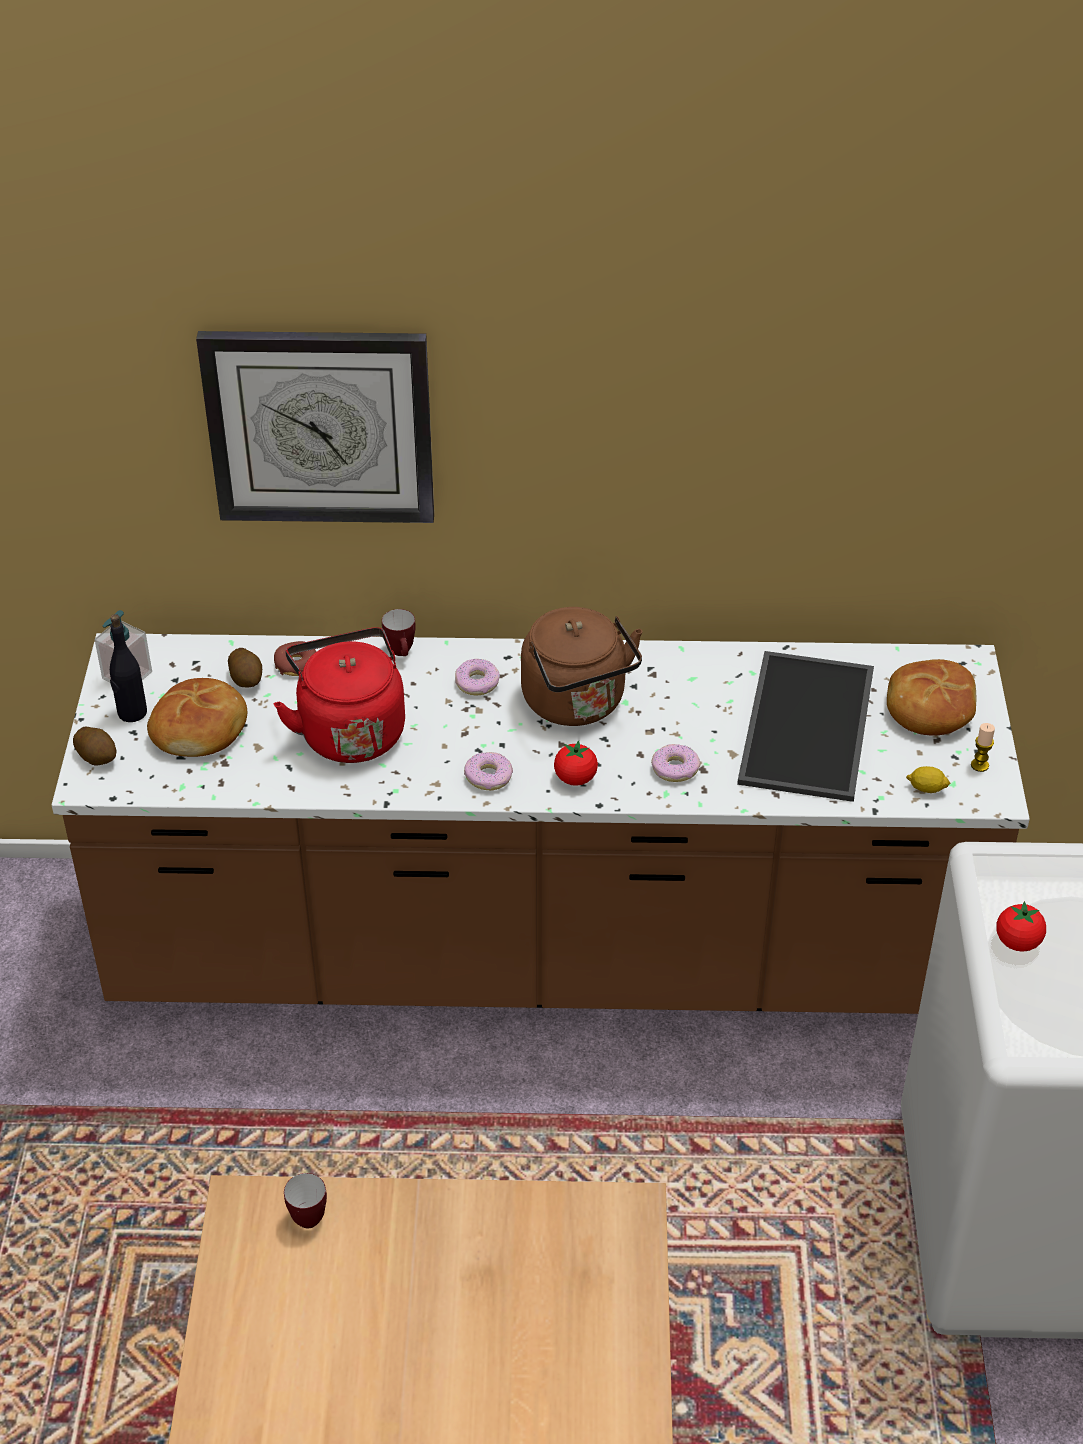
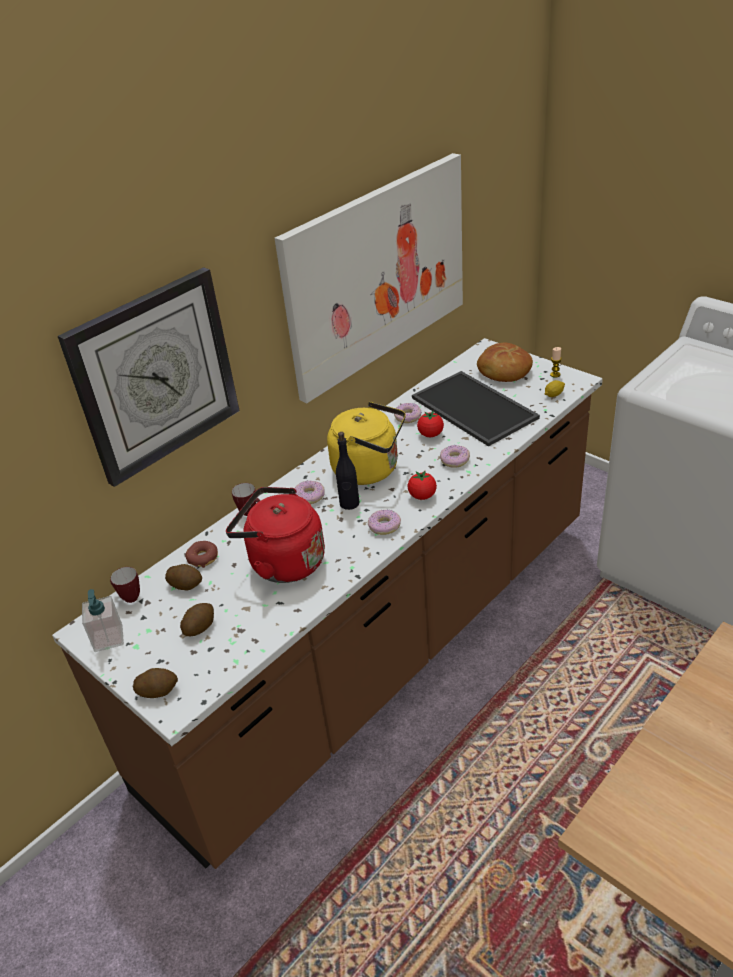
camera: 45 degrees left, 5 degrees down
black bottle [110,614,147,722] -> black bottle moved to [336,432,360,510]
bread [147,678,247,757] -> potato [180,603,214,636]
mug [284,1173,327,1228] -> mug moved to [110,567,140,603]
brown kettle [521,607,643,726] -> yellow kettle [327,402,406,485]
tomato [996,901,1046,952] -> tomato moved to [417,410,444,437]
none -> picture [274,153,463,403]
none -> donut [394,403,422,423]

